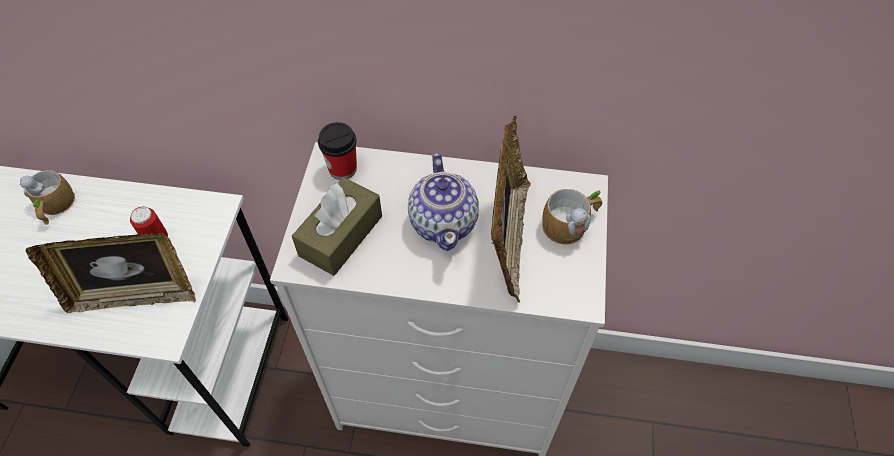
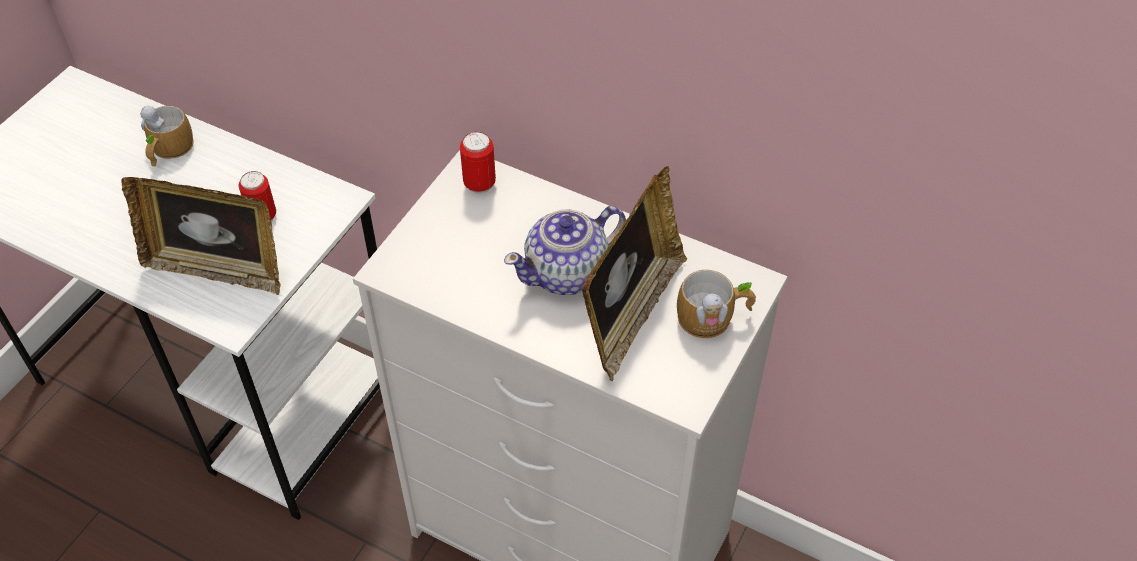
camera: 20 degrees right, 5 degrees down
brown tissue box [292,177,382,276] -> none
cup [318,122,357,180] -> can [460,132,496,194]
teapot [408,153,479,251] -> teapot turned 45 degrees clockwise [504,206,626,295]

